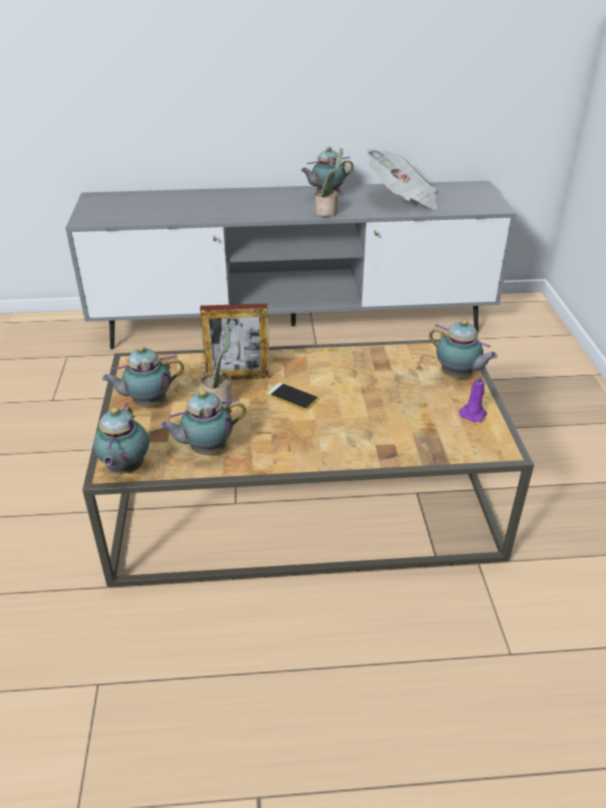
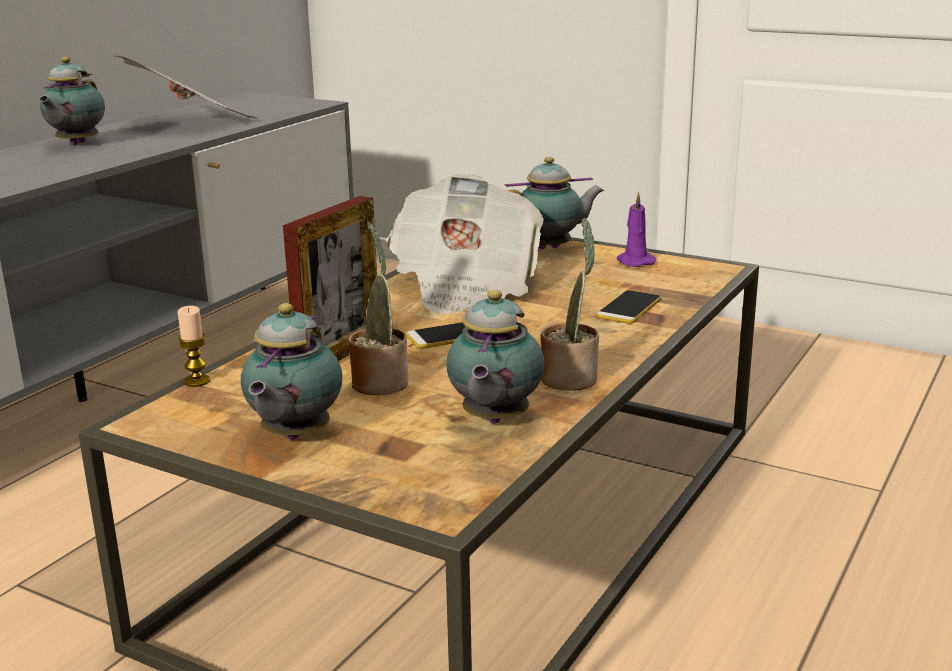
camera: 55 degrees left, 15 degrees down
teapot [93,403,149,474] -> none
potted plant [315,148,343,217] -> potted plant moved to [541,218,599,391]
none -> candle [177,306,210,387]
none -> newspaper [387,174,544,313]
none -> phone [595,290,662,324]

